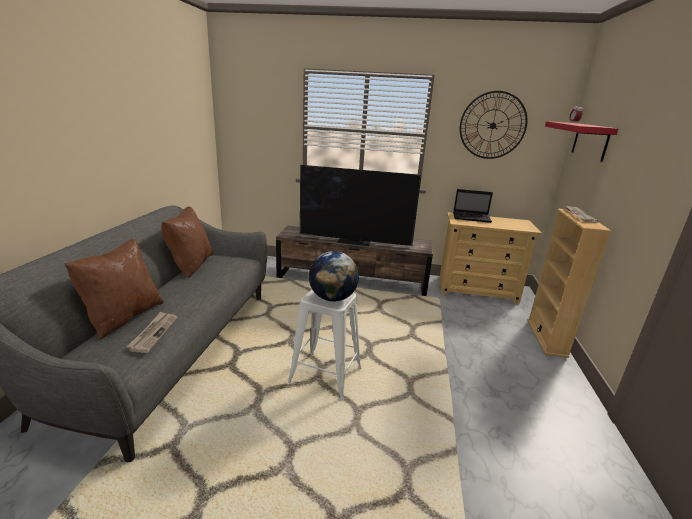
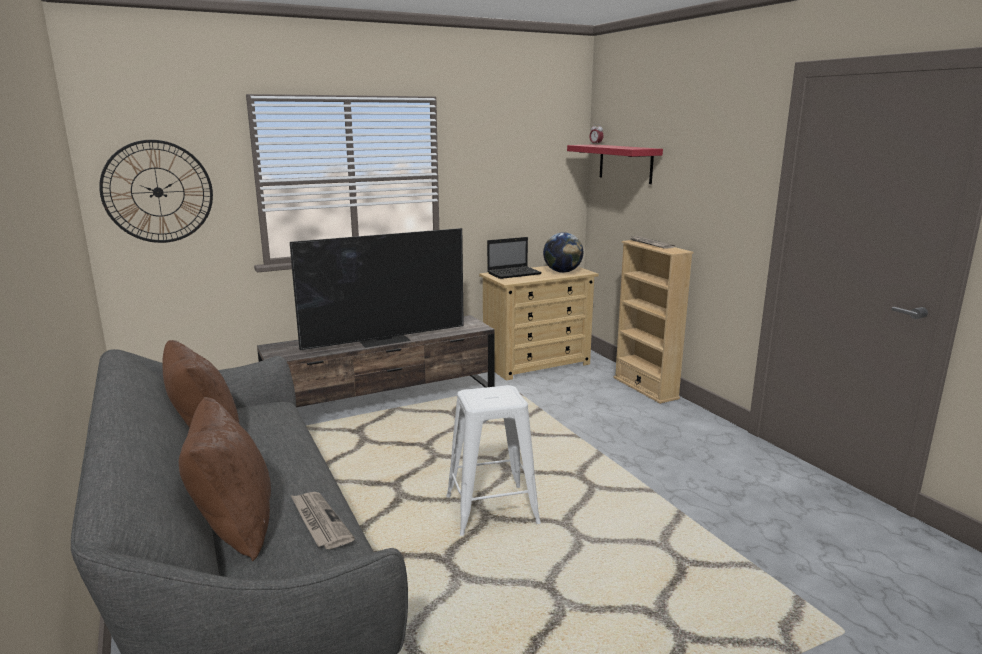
camera: 35 degrees left, 5 degrees down
globe [309,251,359,302] -> globe moved to [543,232,583,273]
wall clock [460,91,528,159] -> wall clock moved to [99,140,213,243]

